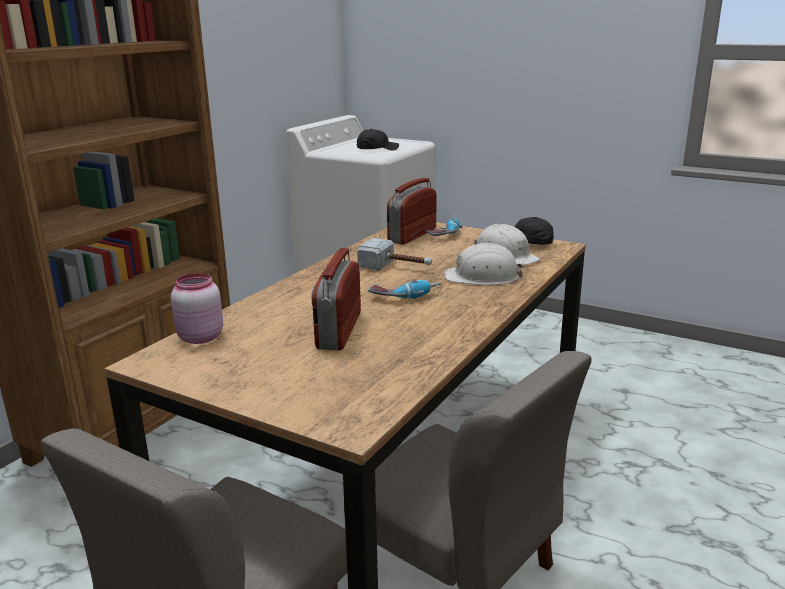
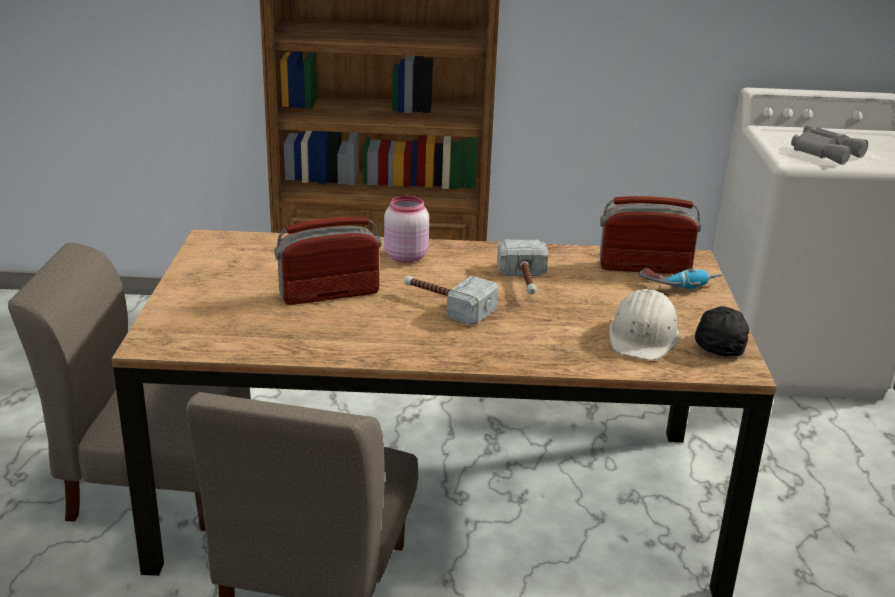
camera: 60 degrees right, 5 degrees up
pink jar [171,273,223,344] -> pink jar moved to [384,196,429,263]
black cap [357,129,399,150] -> grey binoculars [791,125,868,165]
power drill [368,280,442,299] -> hammer [404,275,498,325]
white hard hat [444,243,523,285] -> none

